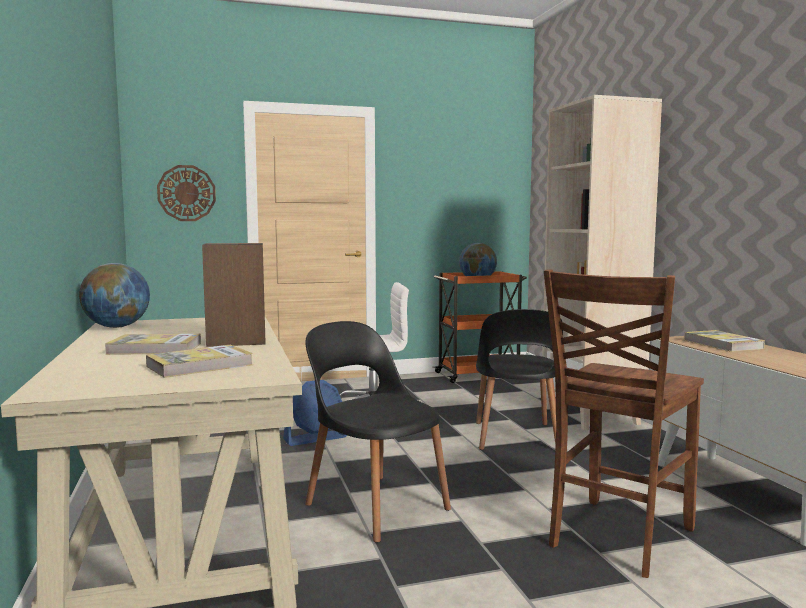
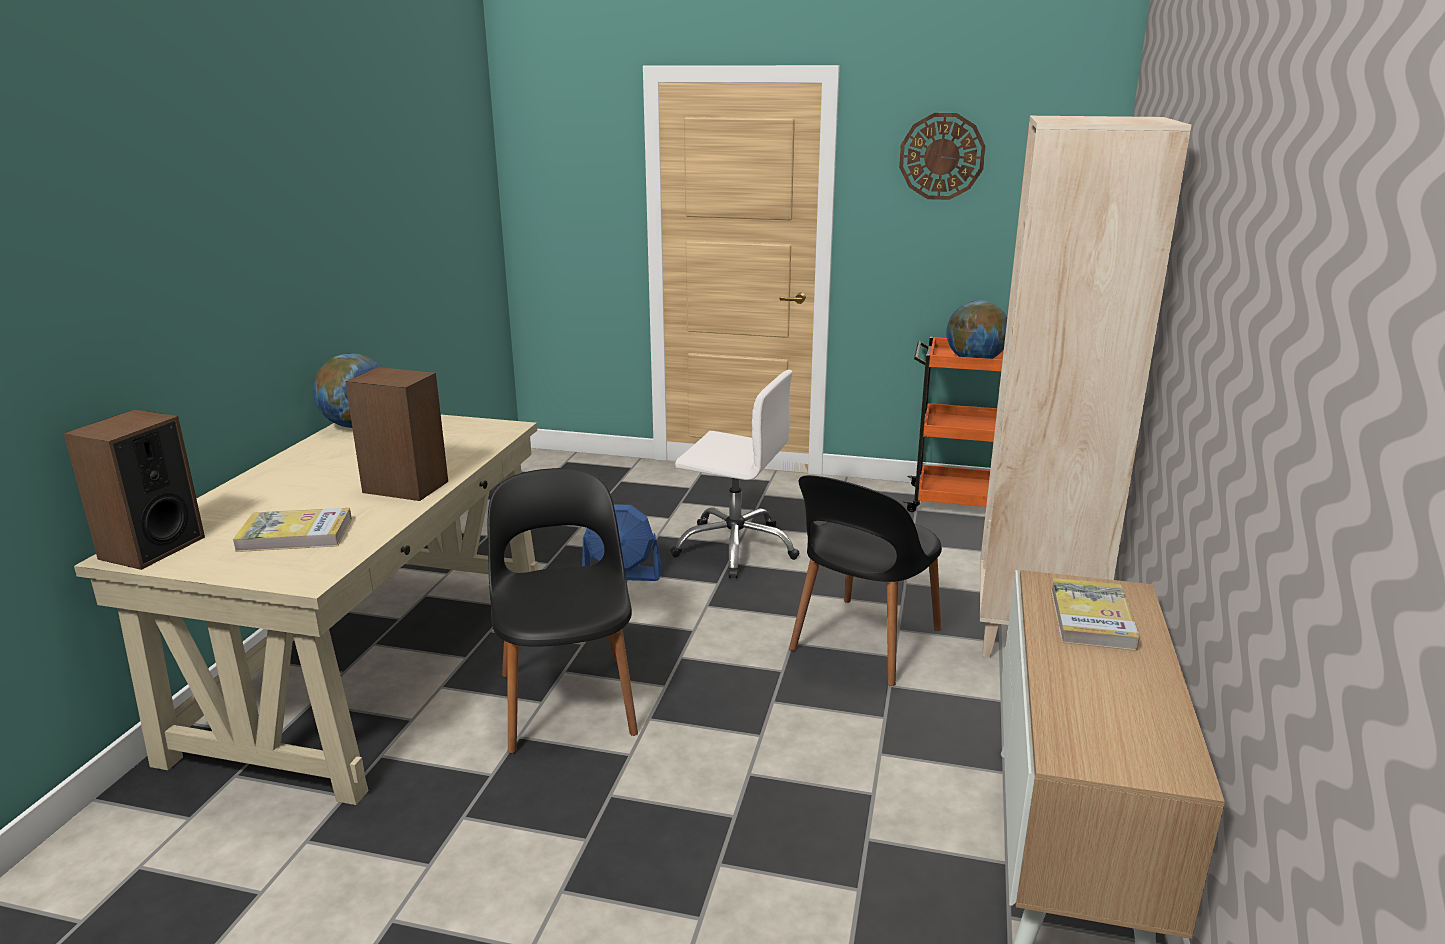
camera: 30 degrees right, 15 degrees up
book [105,334,201,355] -> none
wall clock [157,165,216,221] -> wall clock moved to [899,113,986,200]
brown chair [544,269,704,578] -> none
none -> speaker [64,409,205,570]

